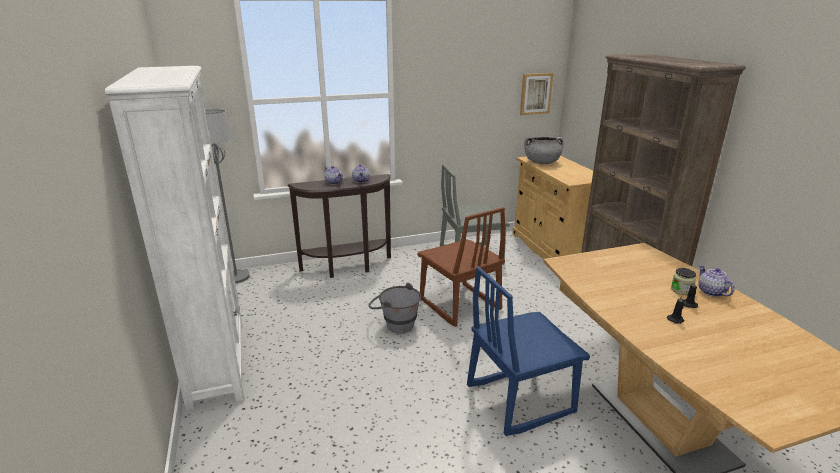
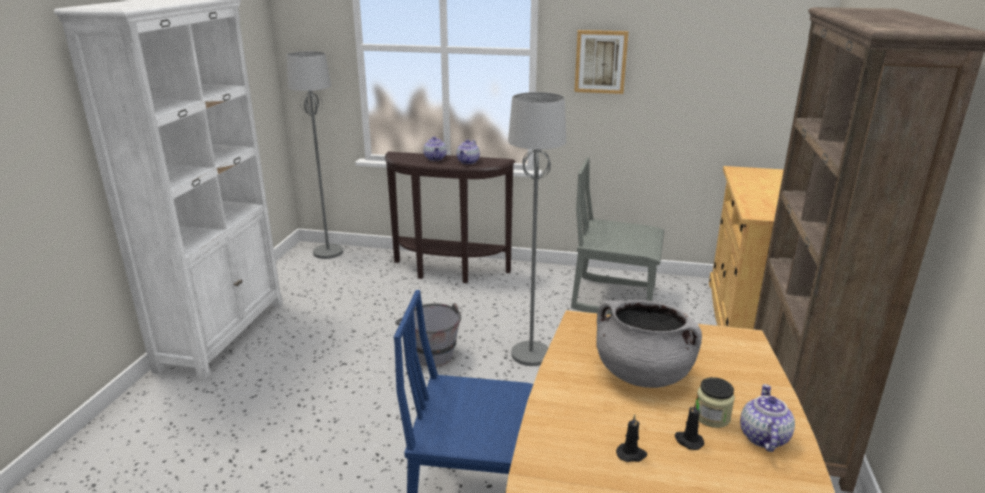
camera: 30 degrees right, 0 degrees up
brown chair [417,207,506,327] -> grey floor lamp [508,92,566,366]
picture [520,73,554,115] -> picture moved to [574,30,629,94]
grey cooking pot [524,136,564,164] -> grey cooking pot moved to [596,300,702,388]

